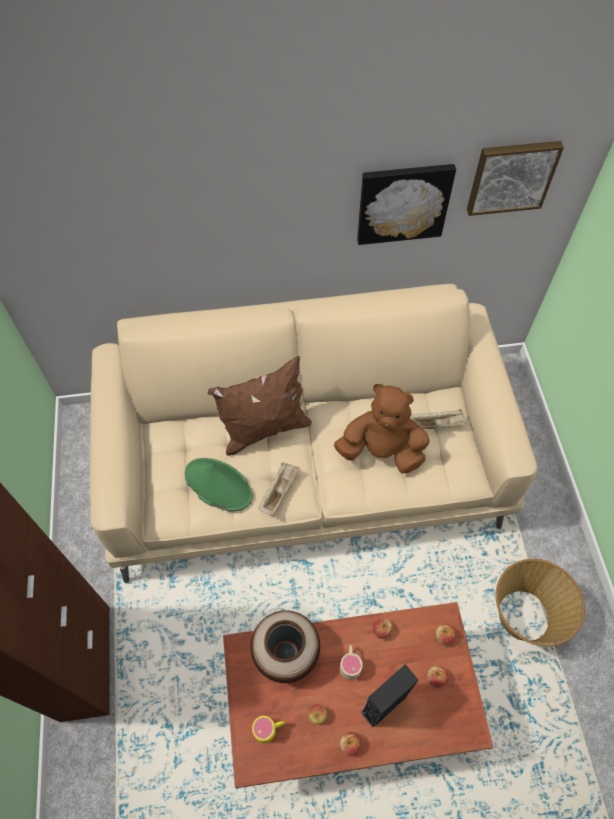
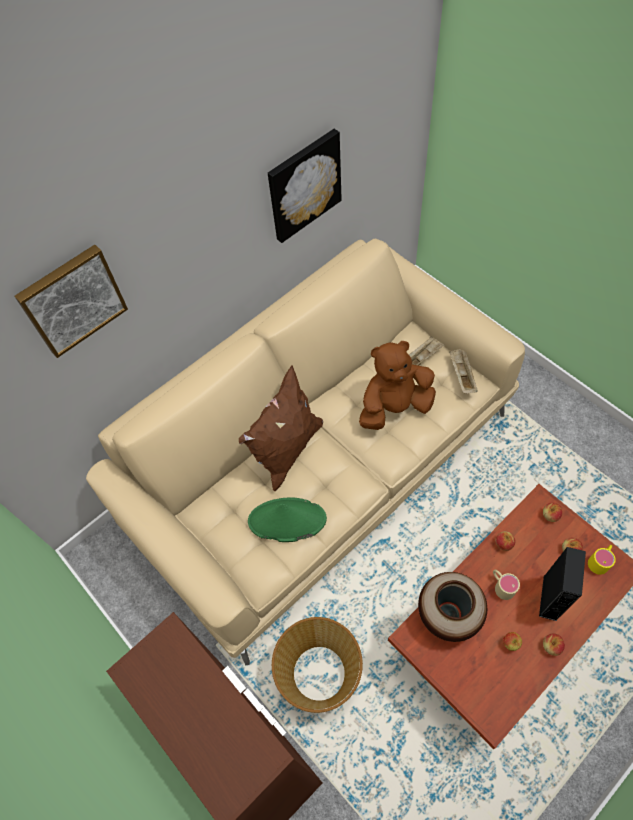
camera: 30 degrees left, 0 degrees up
yellow mug [252,716,285,743] -> yellow mug moved to [588,545,616,575]
beige tray [258,462,300,516] -> beige tray moved to [449,349,478,394]
picture [467,141,564,216] -> picture moved to [15,245,128,358]
basket [496,559,585,646] -> basket moved to [272,617,363,713]

